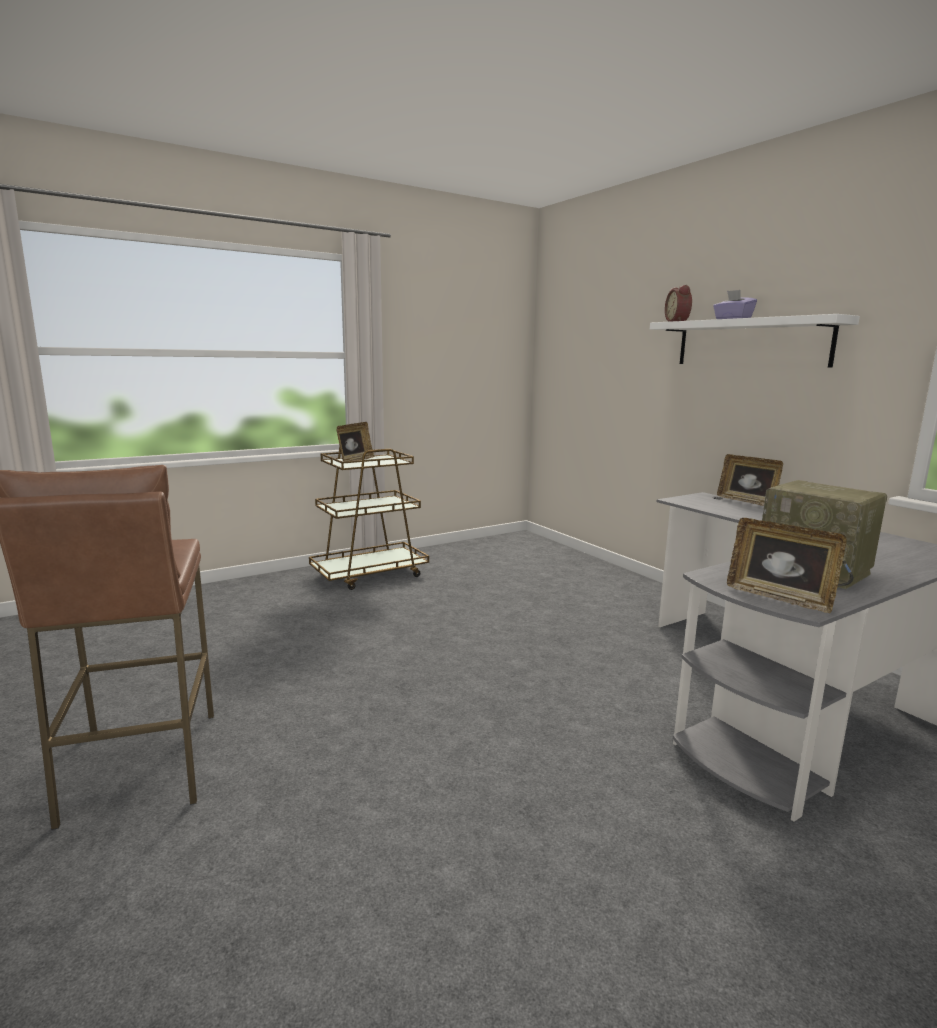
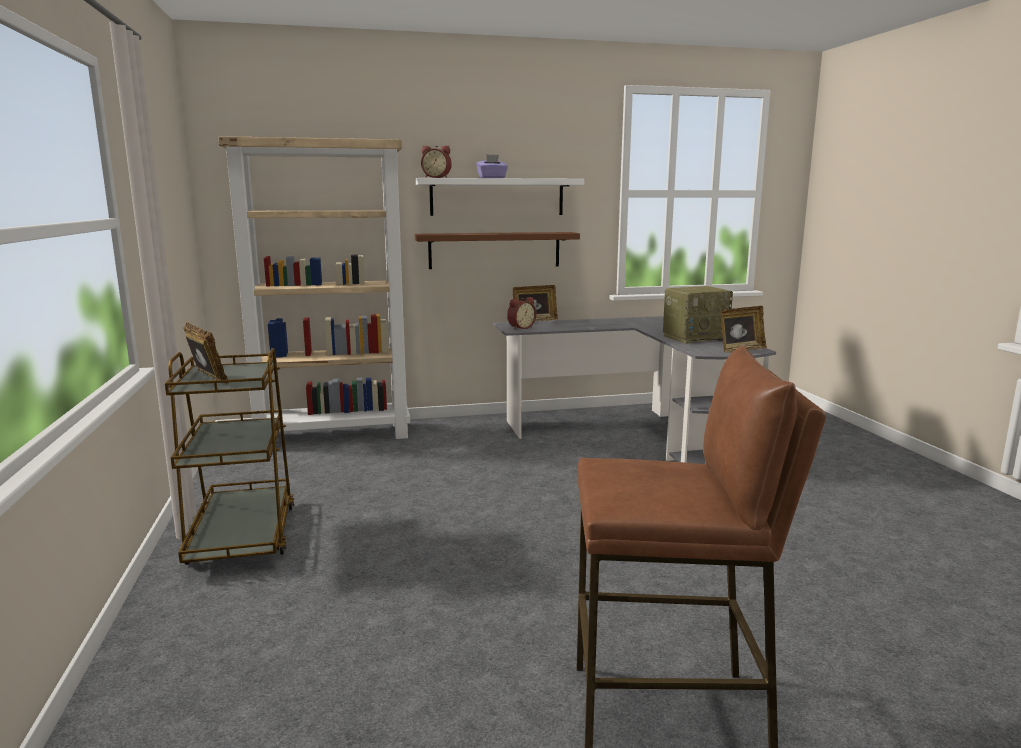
camera: 70 degrees left, 0 degrees up
none -> beige bookcase [219,136,410,439]
none -> brown shelf [415,232,580,269]
none -> alarm clock [507,297,537,330]

